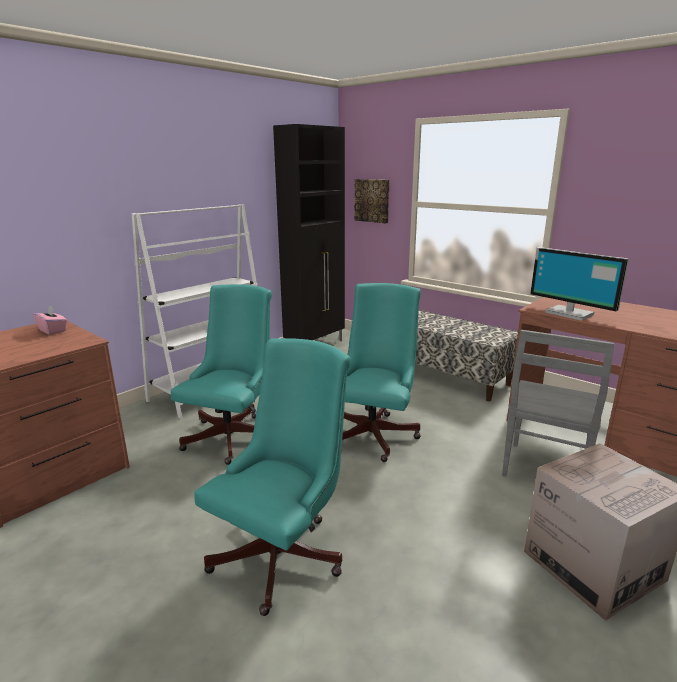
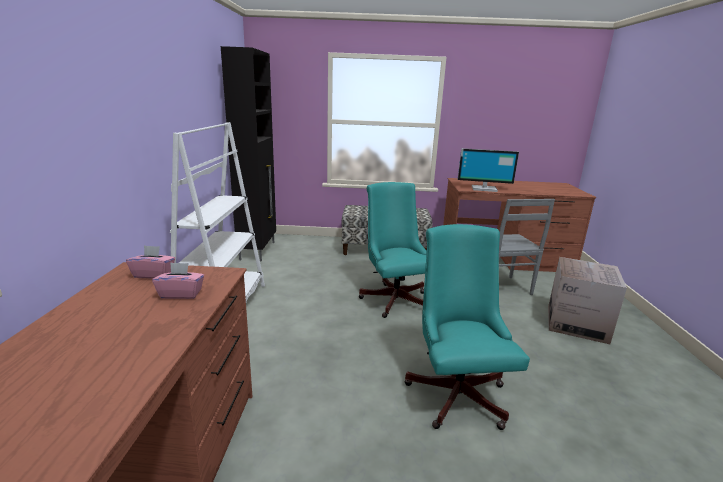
camera: 40 degrees left, 0 degrees up
turquoise office chair [171,284,272,465] -> none
picture [354,179,389,223] -> none
none -> pink tissue box [152,262,204,299]

